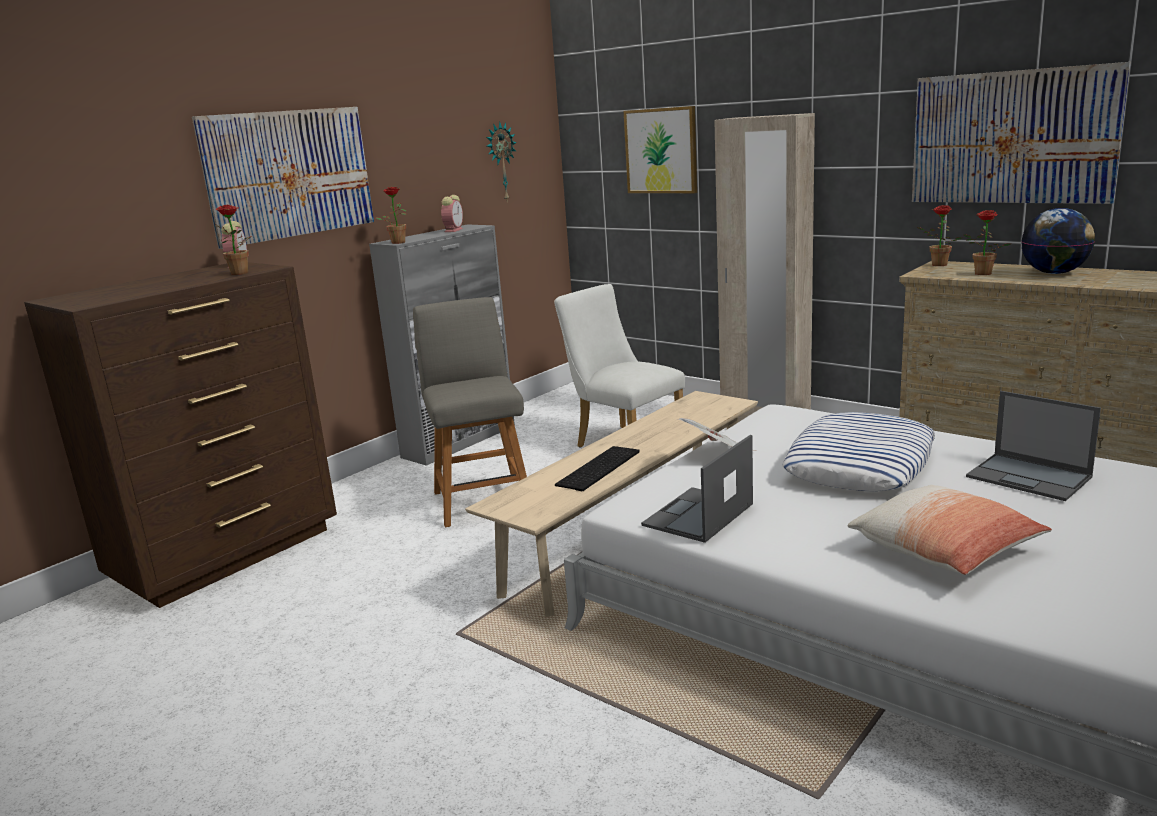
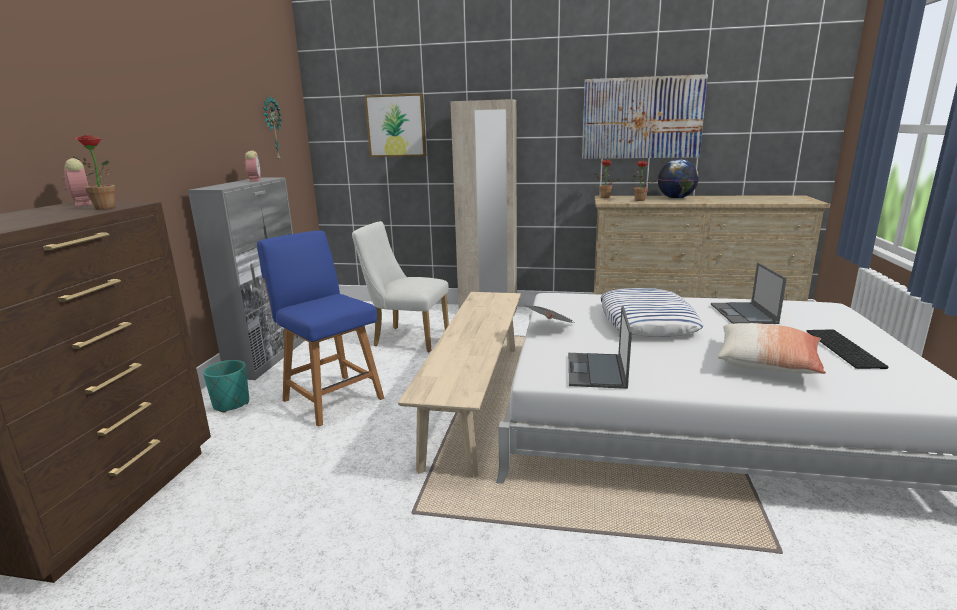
camera: 30 degrees left, 0 degrees up
picture [192,107,374,249] -> none
potted plant [376,187,406,244] -> none
grey chair [413,297,527,527] -> blue chair [257,230,384,427]
keyboard [555,446,640,491] -> keyboard moved to [806,329,889,369]
laptop [966,391,1101,501] -> laptop turned 75 degrees clockwise [711,262,787,324]
none -> turquoise planter [203,360,249,413]

